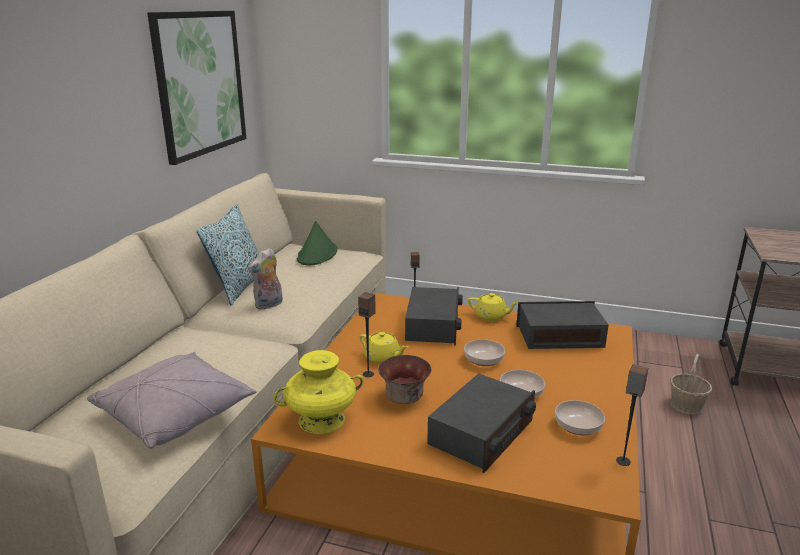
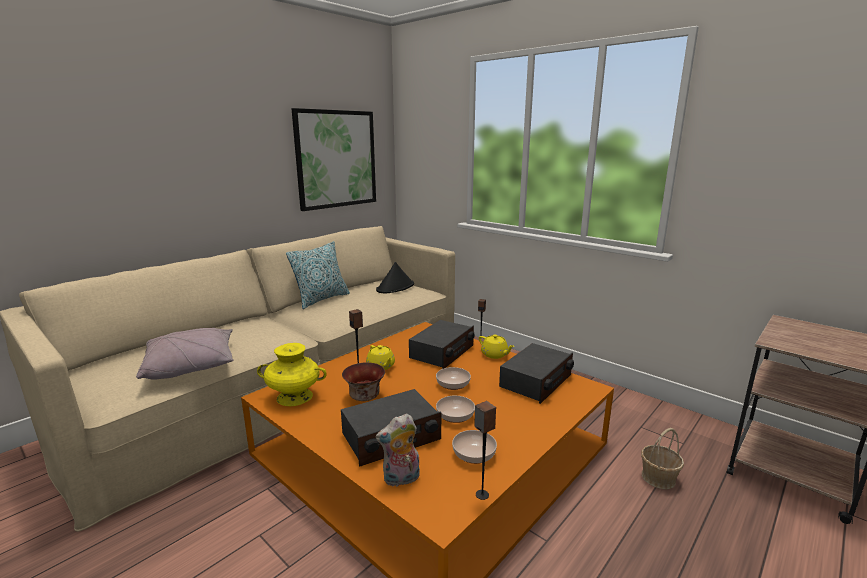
camera: 25 degrees right, 5 degrees down
plush toy [248,248,283,310] -> plush toy moved to [376,413,420,487]
green hat [297,221,337,265] -> black hat [376,262,414,293]
radio [516,301,609,349] -> radio turned 105 degrees clockwise [499,343,574,404]

